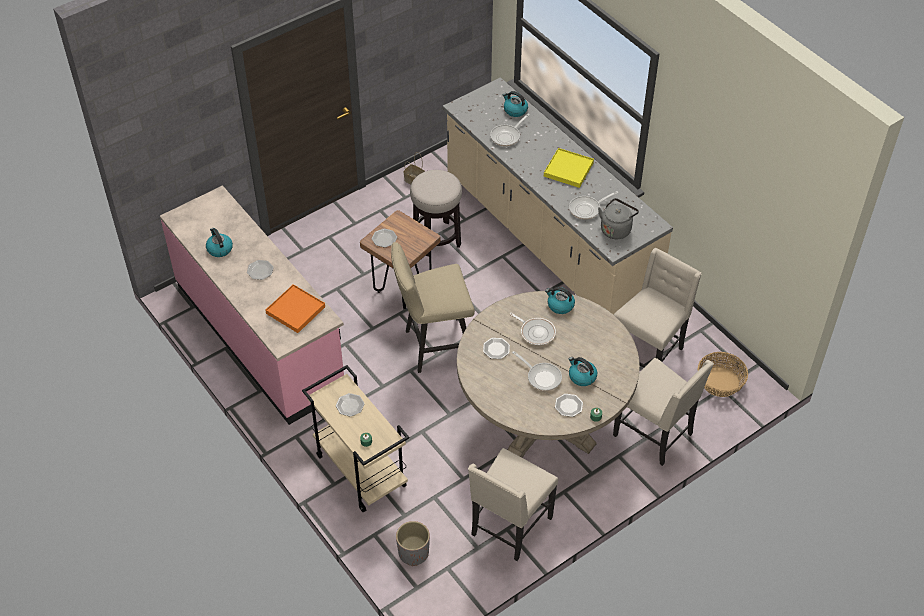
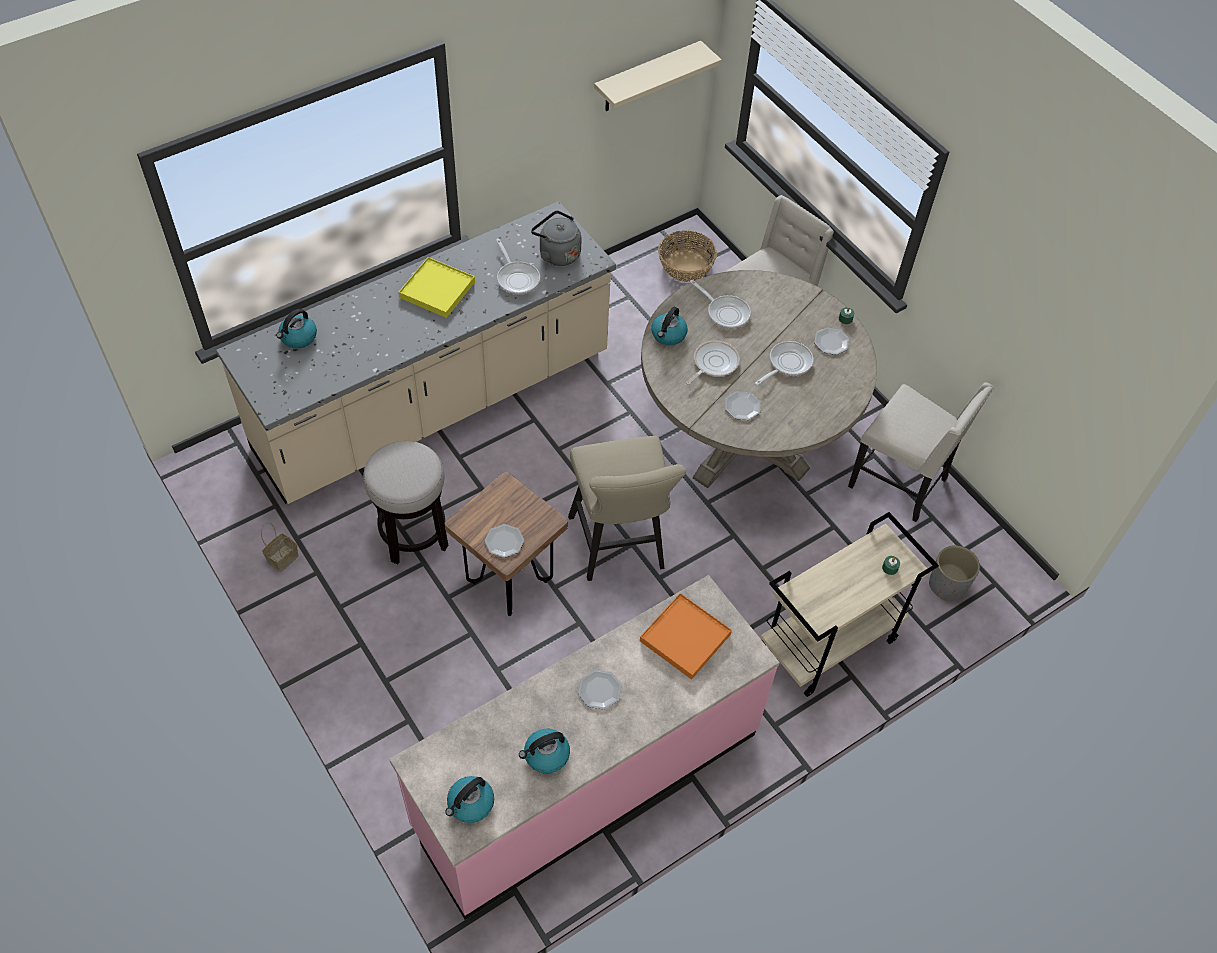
camera: 90 degrees left, 5 degrees up
plate [336,393,364,417] -> none
frying pan [490,114,530,146] -> frying pan moved to [690,280,751,329]
kettle [569,357,597,386] -> kettle moved to [445,776,494,823]
beige chair [614,248,702,368] -> none
none -> beige shelf [594,41,722,111]

